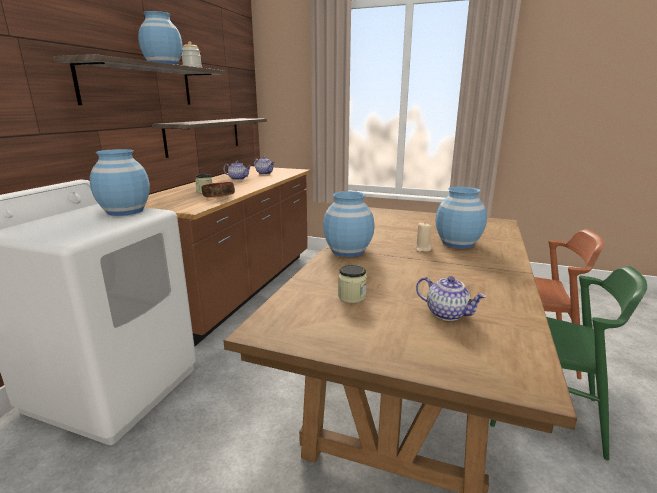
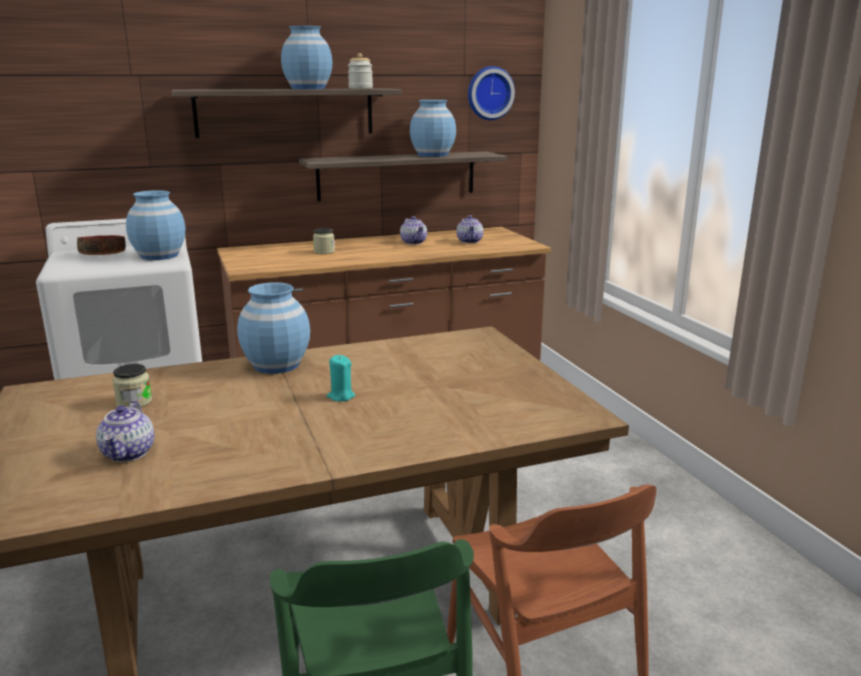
camera: 50 degrees right, 0 degrees up
bowl [201,182,235,198] -> bowl moved to [77,235,126,255]
beige candle [414,223,432,252] -> turquoise candle [327,355,355,402]
blue vase [436,187,487,249] -> blue vase moved to [410,100,456,157]
none -> wall clock [468,66,515,120]

